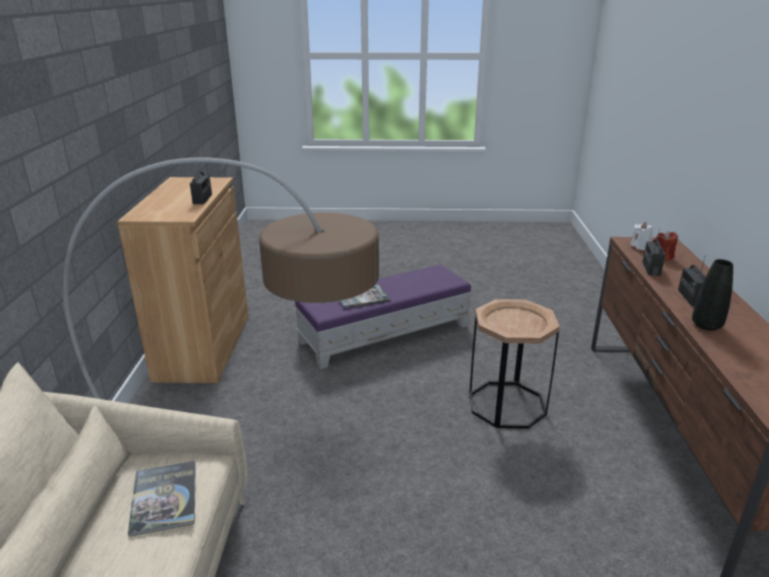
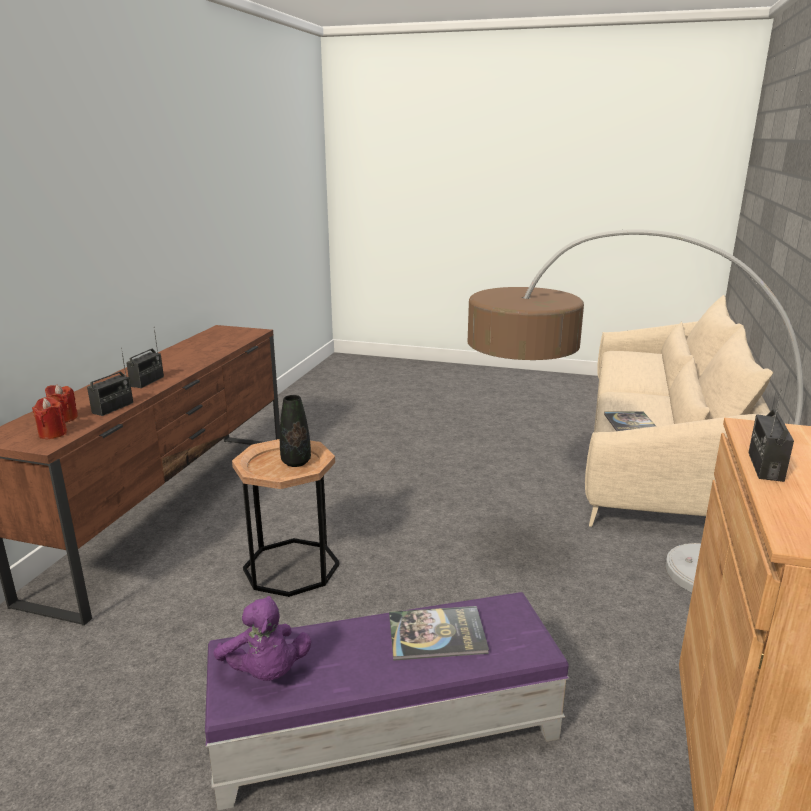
camera: 165 degrees left, 5 degrees down
white candle [631,222,654,250] -> red candle [32,397,67,439]
black vase [692,259,733,331] -> black vase moved to [280,395,311,467]
none -> purple plush toy [213,596,311,681]

